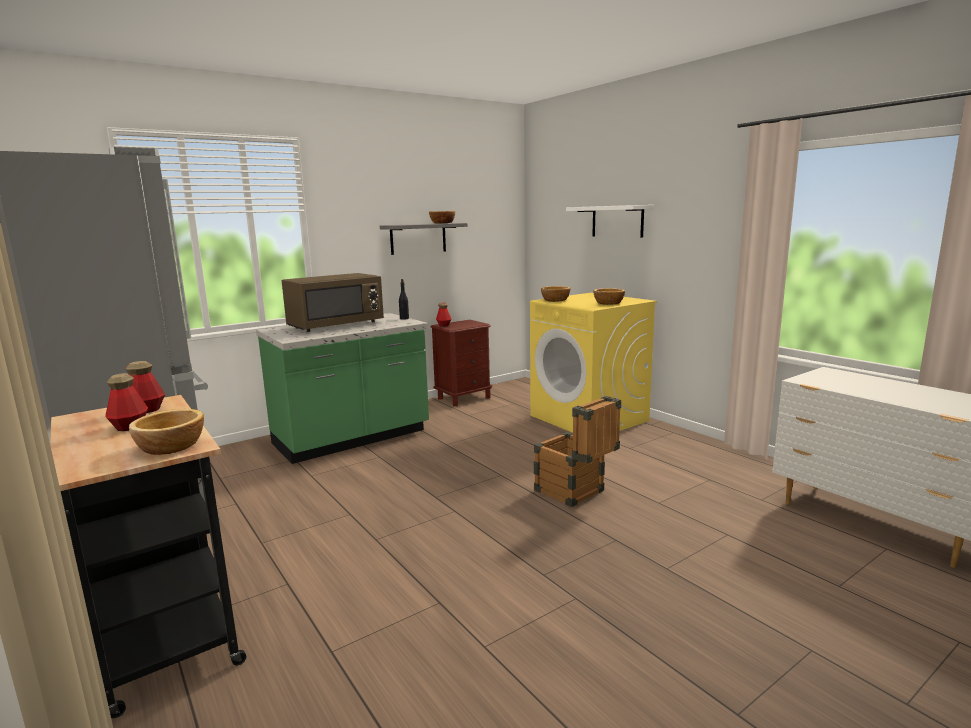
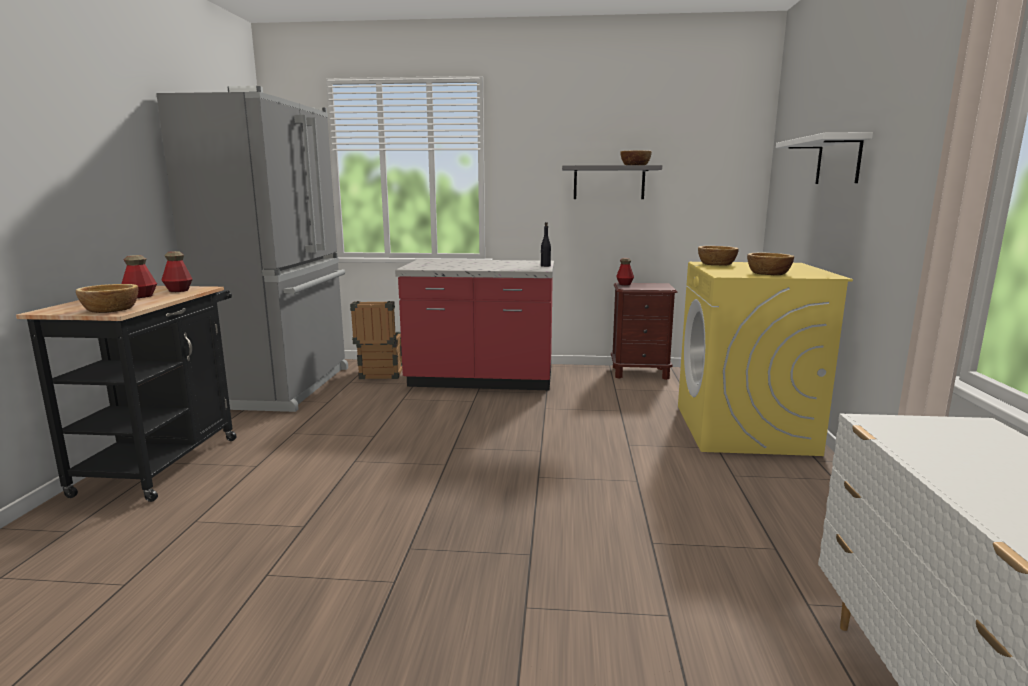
camera: 40 degrees right, 0 degrees up
green counter [256,313,429,464] -> red counter [395,259,554,390]
brown microwave [282,273,384,332] -> none
crate [534,396,621,507] -> crate moved to [350,301,402,379]

